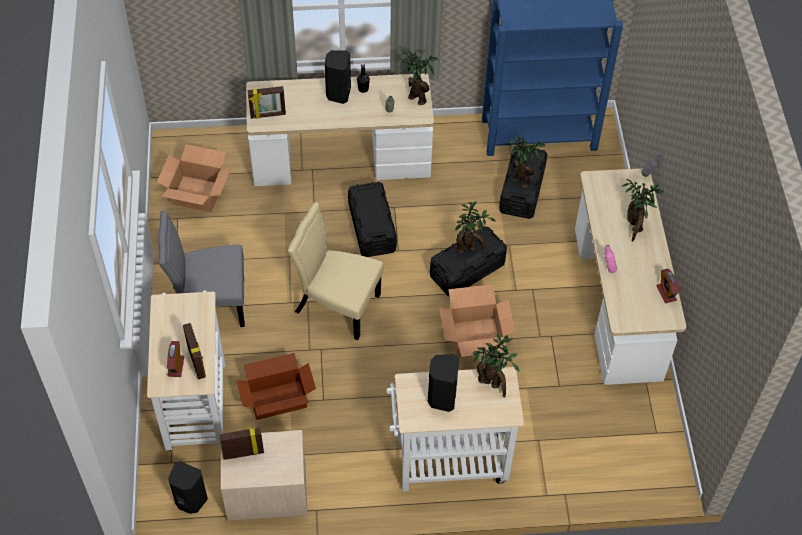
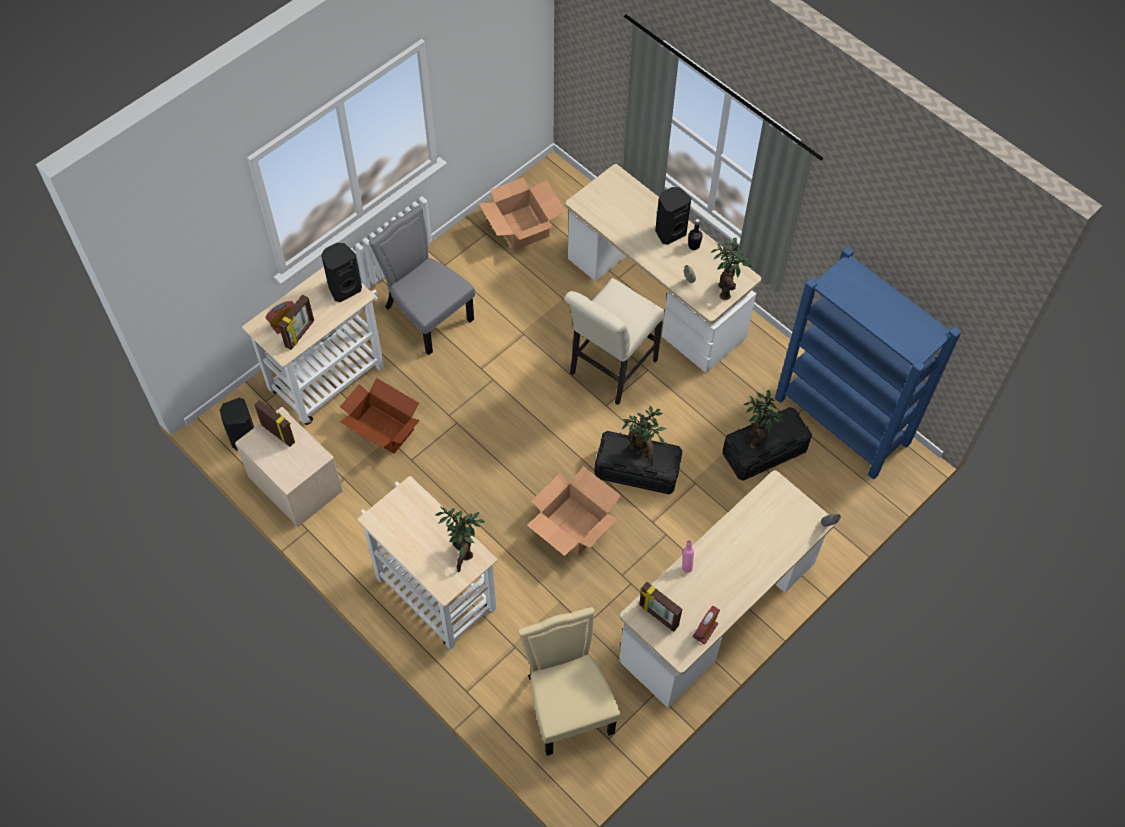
camera: 50 degrees right, 5 degrees up
picture frame [247,86,286,119] -> picture frame moved to [639,582,682,632]
beige chair [287,202,384,340] -> beige chair moved to [518,607,621,756]
black storage box [348,182,397,257] -> beige stool [564,278,665,405]
black speaker [428,354,459,412] -> black speaker moved to [321,243,362,302]
potted plant [622,179,664,241] -> none

